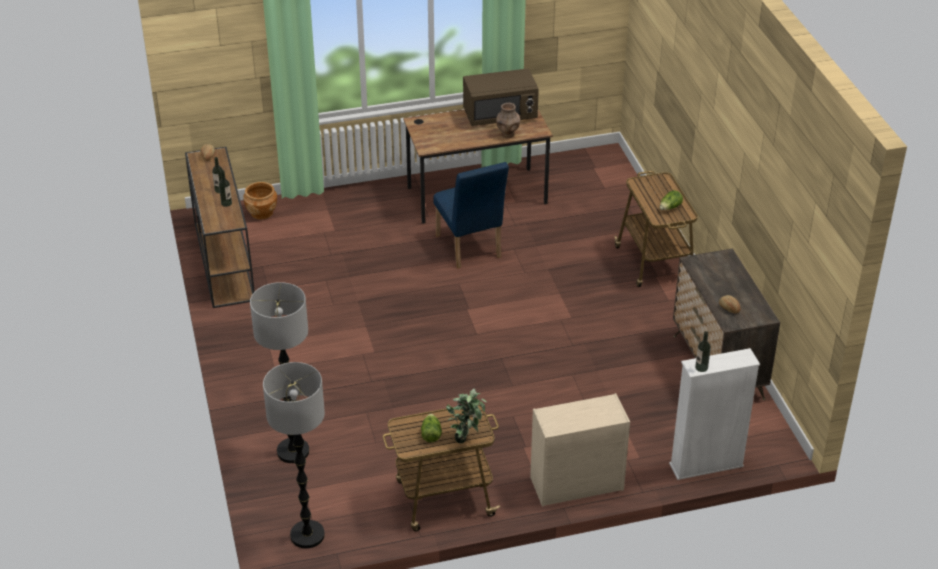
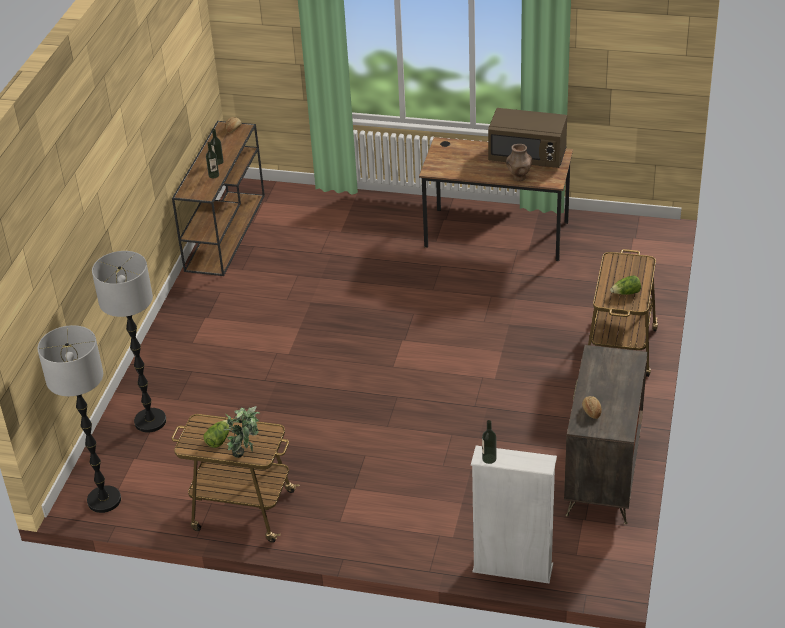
camera: 30 degrees right, 0 degrees up
brown planter [243,182,277,220] -> none
blue chair [433,162,509,268] -> none
beige dresser [530,393,630,507] -> none

